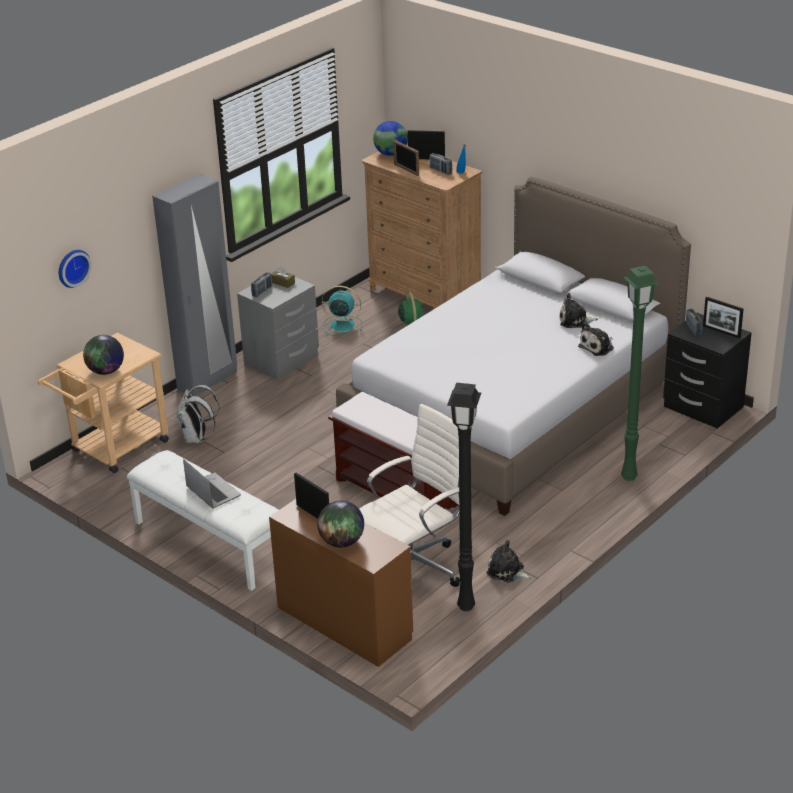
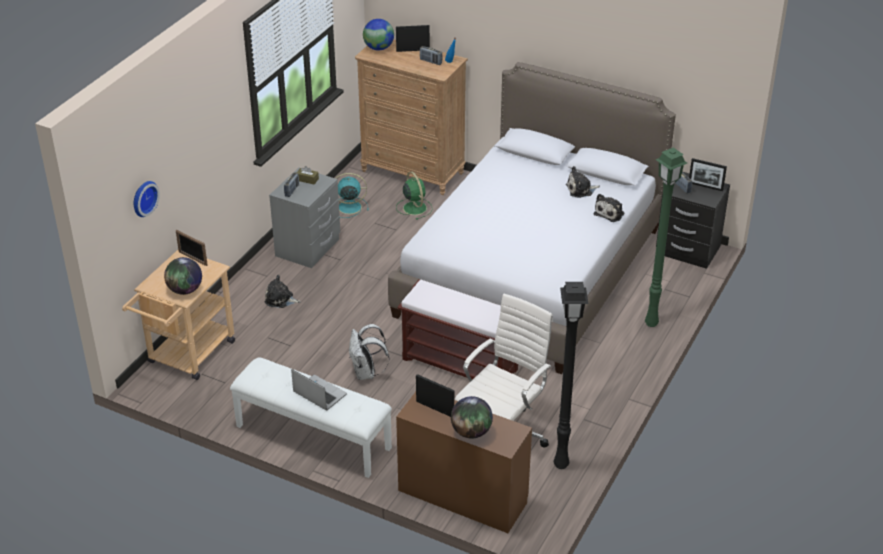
camera: 15 degrees left, 5 degrees up
grey wardrobe [152,174,237,396] -> none
white backpack [177,385,220,443] -> white backpack moved to [349,324,389,380]
picture frame [393,140,419,176] -> picture frame moved to [176,230,208,266]
plush toy [486,540,532,583] -> plush toy moved to [264,275,301,308]

